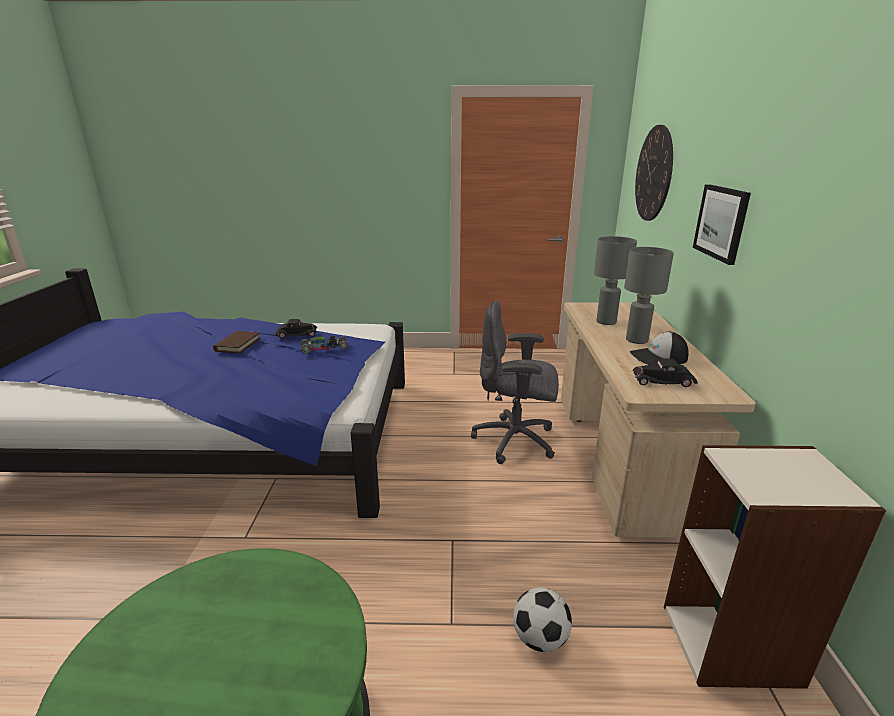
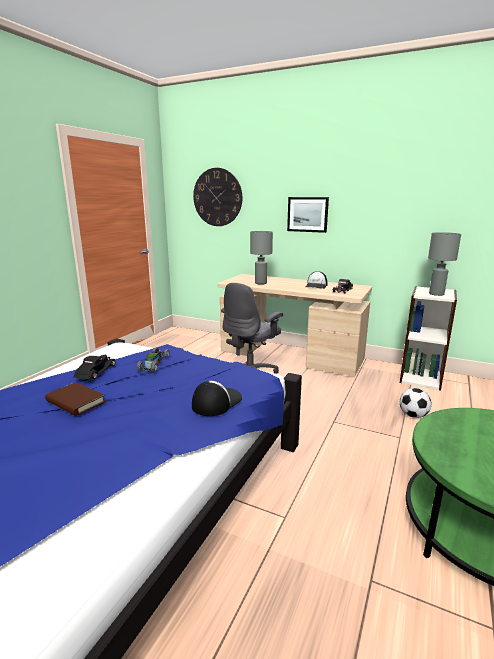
camera: 65 degrees left, 5 degrees down
grey table lamp [624,247,674,344] -> grey table lamp moved to [428,232,461,296]
none -> cap [192,381,242,416]

